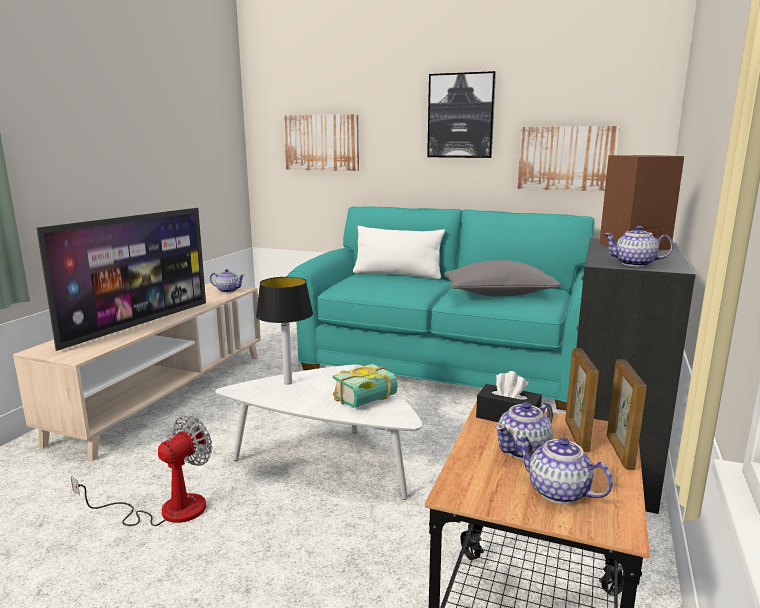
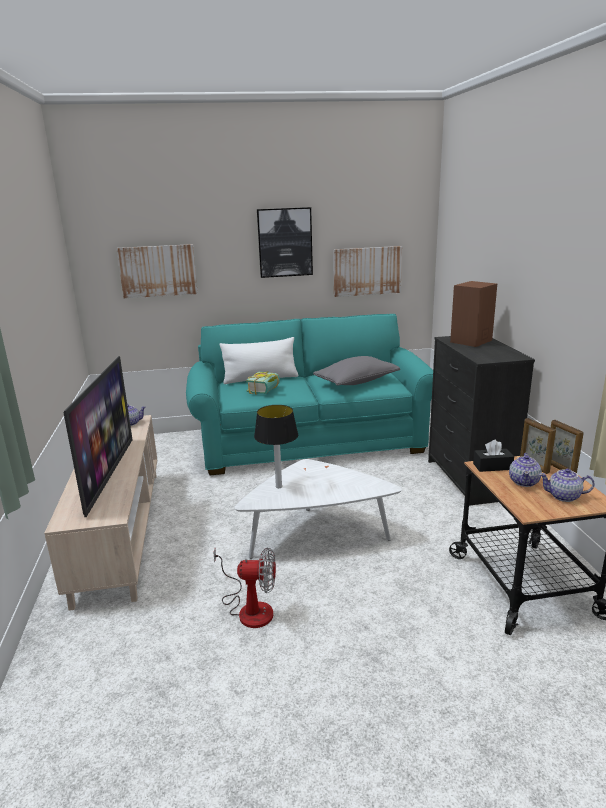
camera: 30 degrees left, 5 degrees up
fan [71,416,212,526] -> fan turned 90 degrees clockwise [213,547,276,628]
book [332,364,398,408] -> book moved to [246,371,280,395]
teapot [604,226,673,267] -> none

